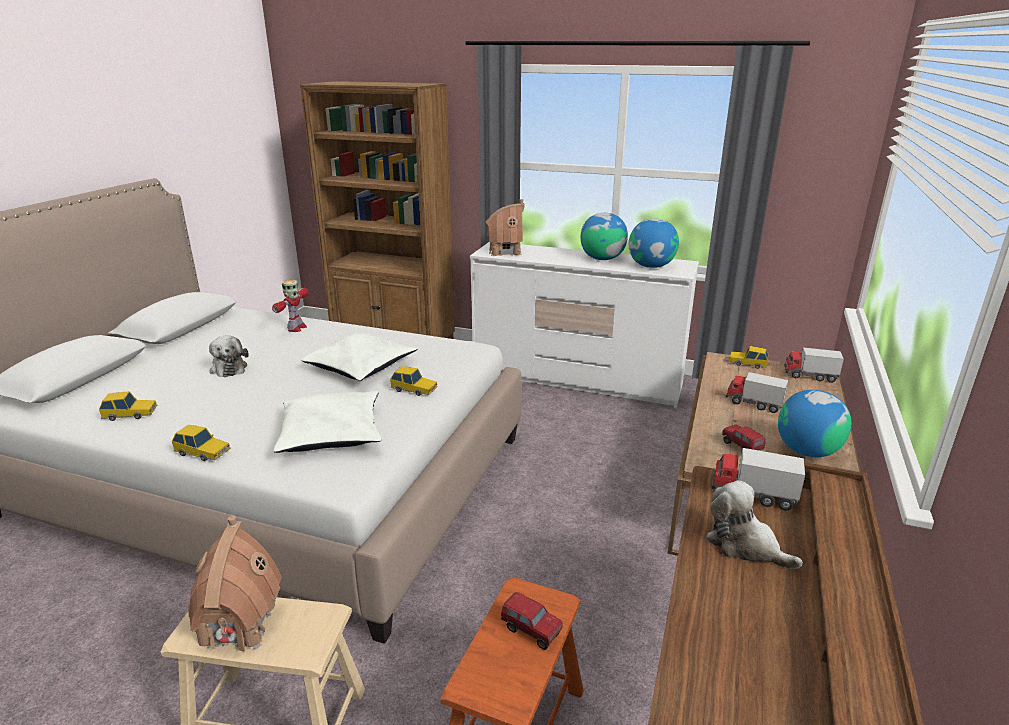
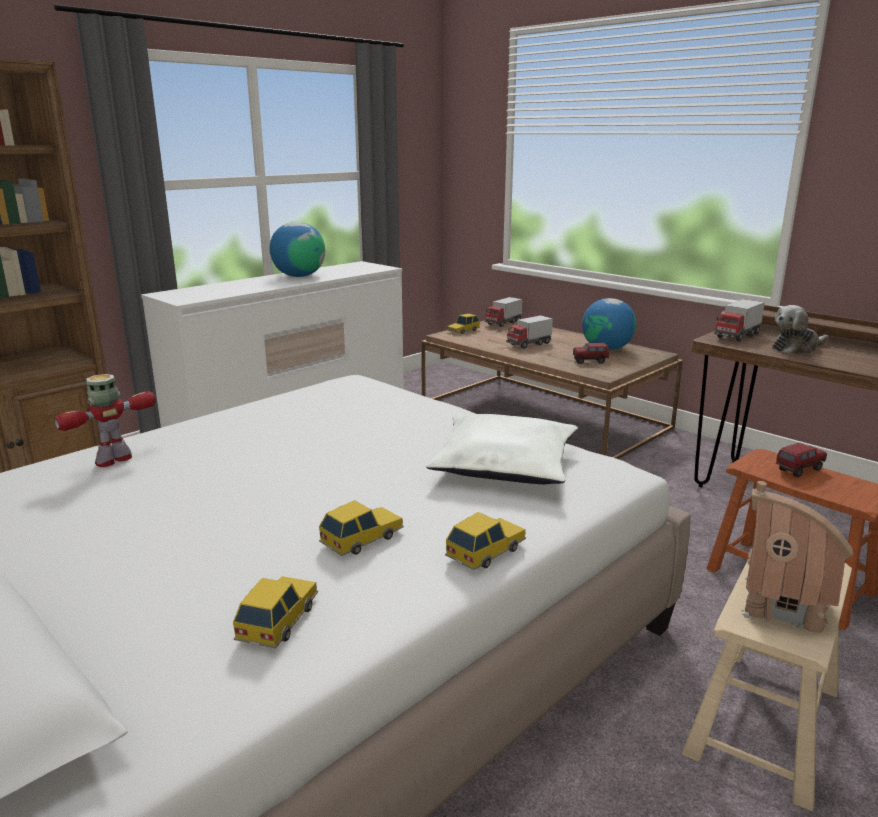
camera: 65 degrees left, 5 degrees down
plush toy [209,336,249,377] -> none
toy robot [272,280,308,332] -> toy robot turned 90 degrees counterclockwise [54,374,156,467]
white pillow [301,333,417,381] -> none
toy car [390,366,438,396] -> toy car moved to [319,500,404,556]
toy house [486,199,525,256] -> none
globe [629,219,679,268] -> none

